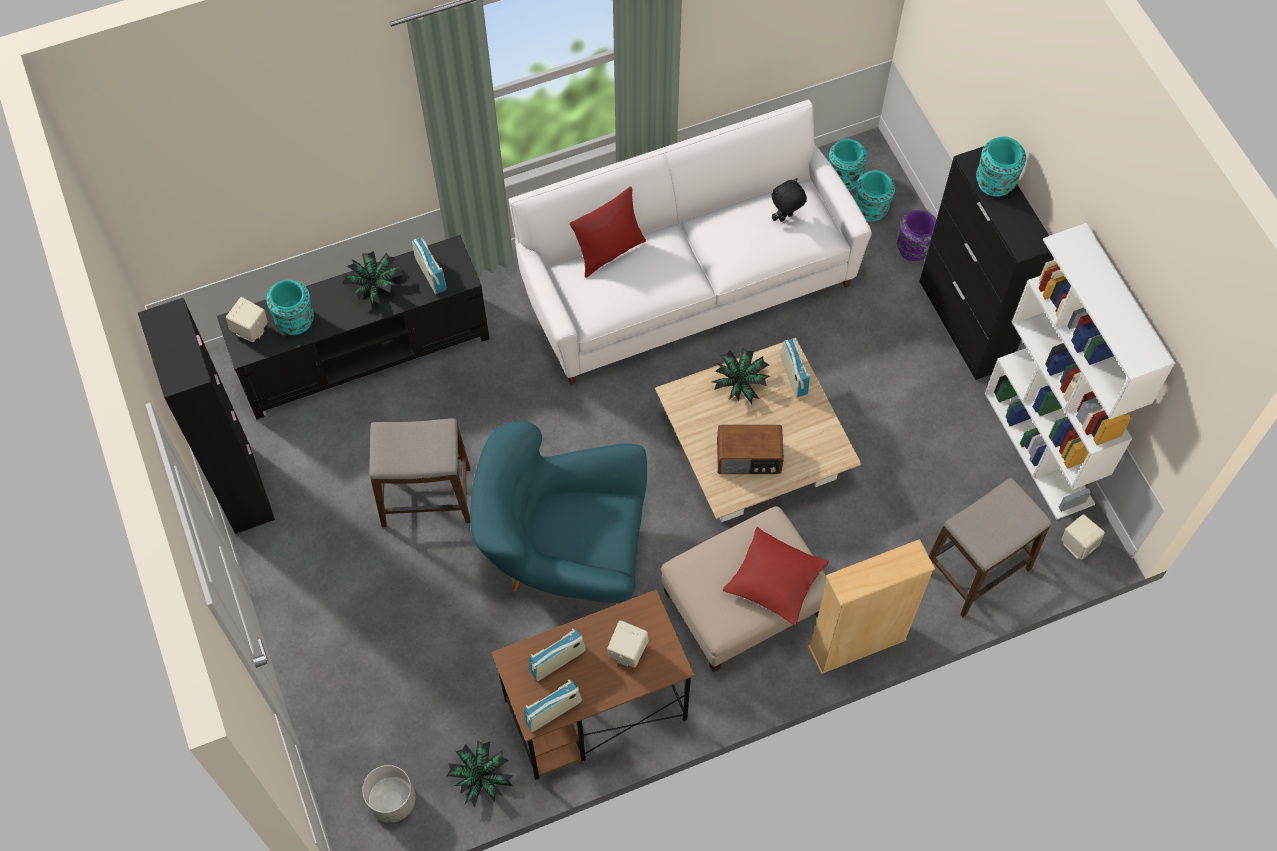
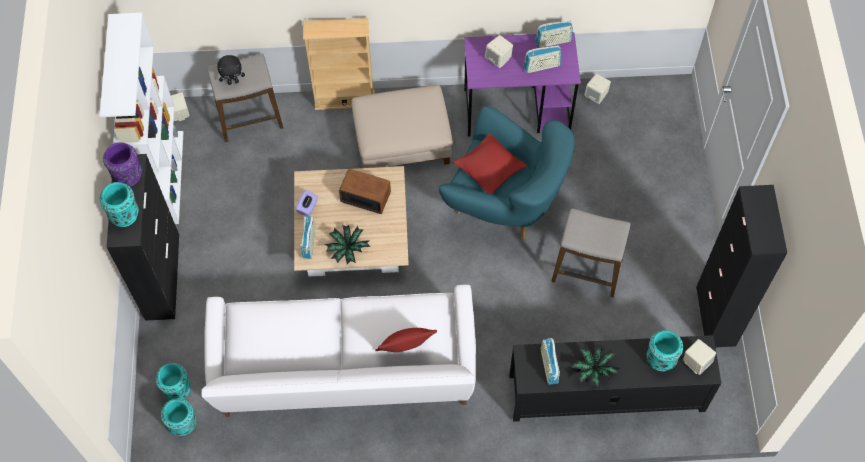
camera: 160 degrees left, 0 degrees up
grey planter [362,765,415,823] -> none
potted plant [447,740,514,807] -> beige speaker [584,74,611,104]
brown desk [491,589,694,780] -> purple desk [464,32,581,137]
red pillow [723,527,829,626] -> red pillow moved to [453,133,528,194]
black plush toy [772,178,807,222] -> black plush toy moved to [217,55,245,85]
purple vase [897,210,936,261] -> purple vase moved to [103,142,142,187]
none -> purple tissue box [295,190,318,216]

